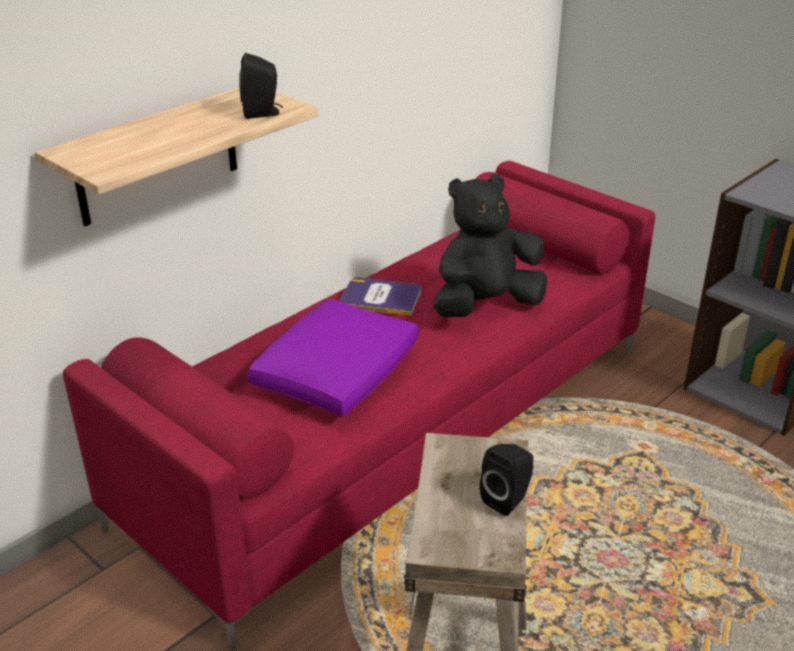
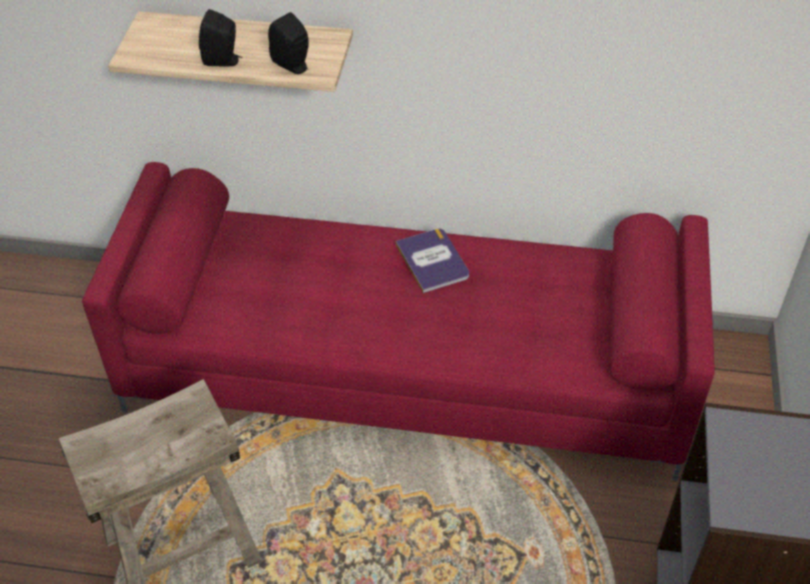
camera: 55 degrees right, 15 degrees up
purple pillow [247,299,419,416] -> none
black plush toy [434,174,547,317] -> none
black speaker [480,444,533,516] -> black speaker moved to [199,9,242,66]

